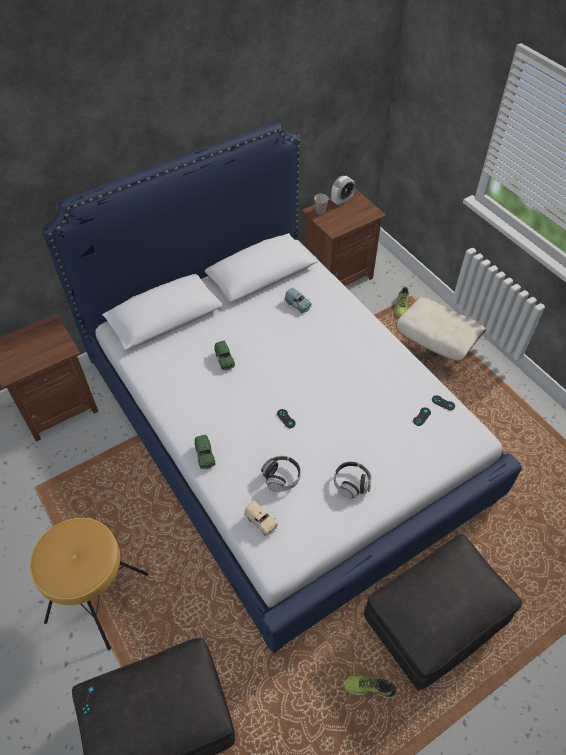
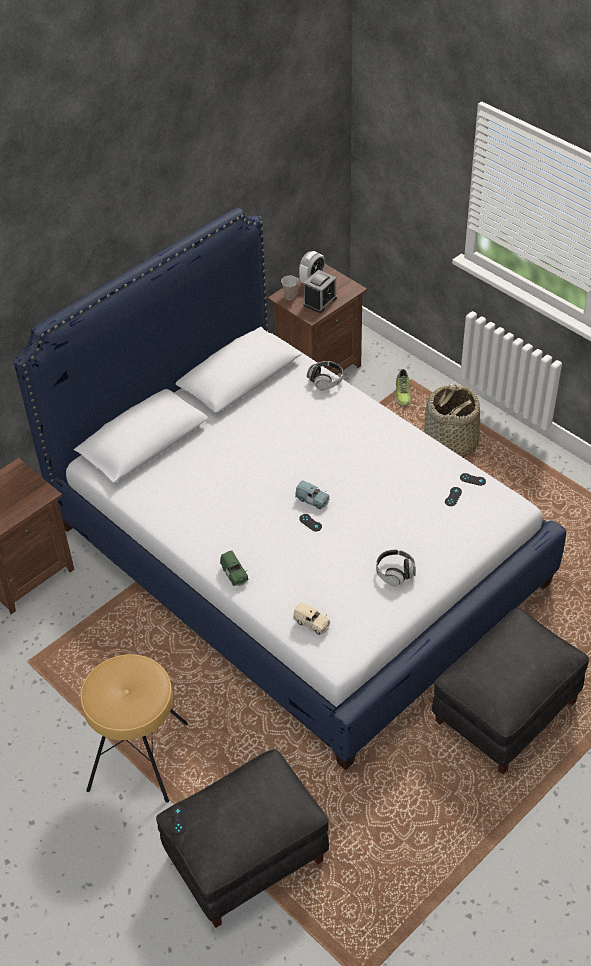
camera: 10 degrees left, 5 degrees down
green toy car [214,341,235,371] -> none
headphones [261,456,301,492] -> headphones moved to [307,361,343,391]
blue toy car [285,288,312,313] -> blue toy car moved to [295,480,329,509]
shoe [344,674,397,698] -> none
beige ottoman [396,297,486,384] -> basket [424,383,480,458]
none -> alarm clock [303,270,337,313]

